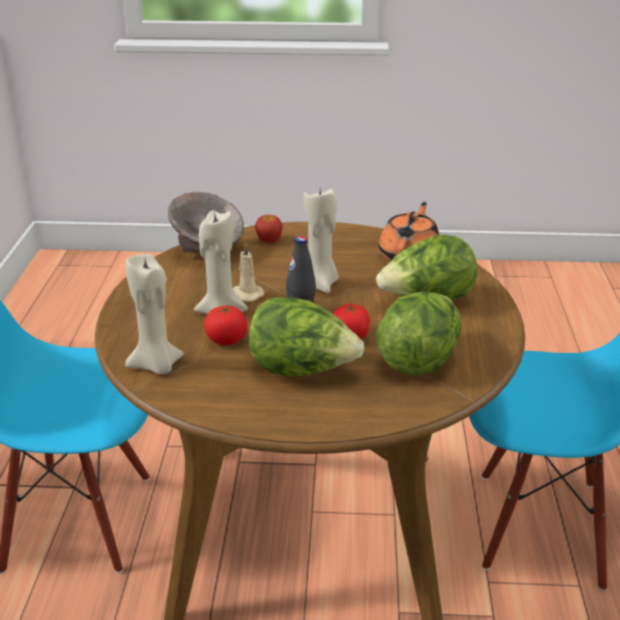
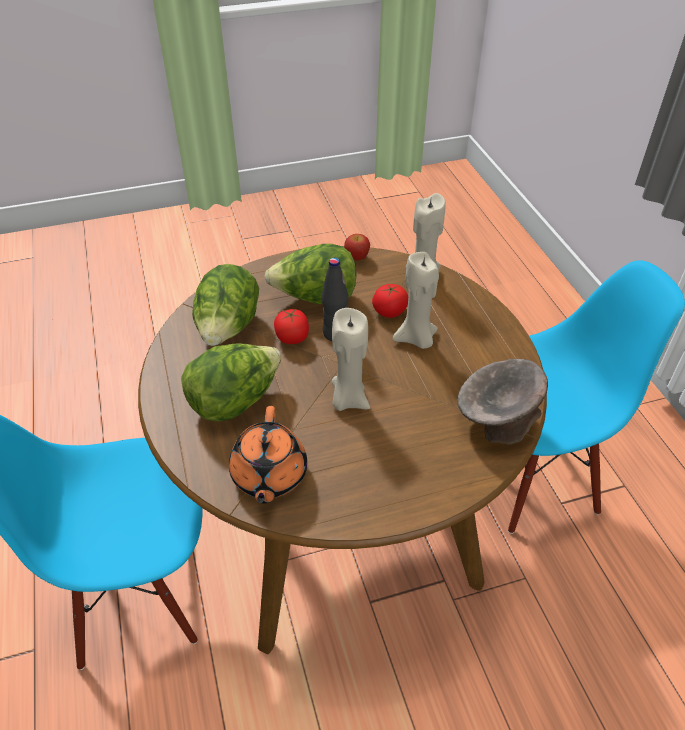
camera: 160 degrees right, 15 degrees up
beige candle [233,243,264,302] -> none
apple [255,215,283,243] -> apple moved to [344,234,370,261]

